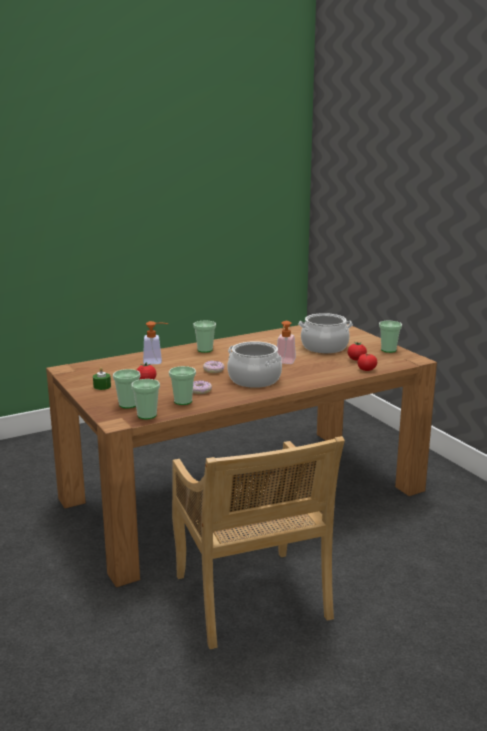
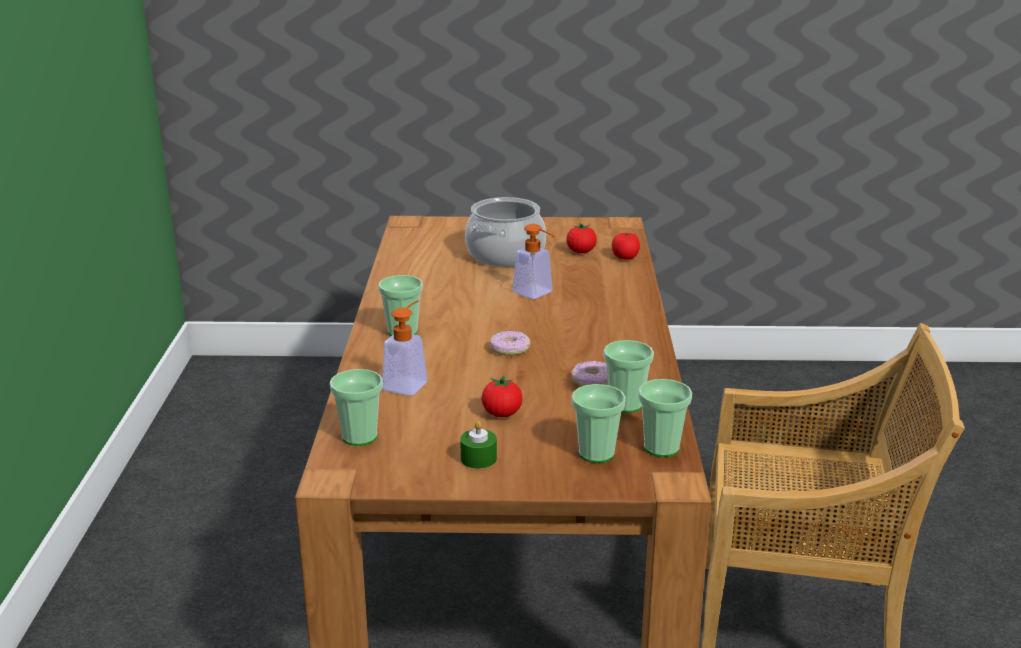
camera: 60 degrees left, 5 degrees up
cooking pot [227,341,282,388] -> none
cup [379,321,402,353] -> cup moved to [330,369,383,446]

